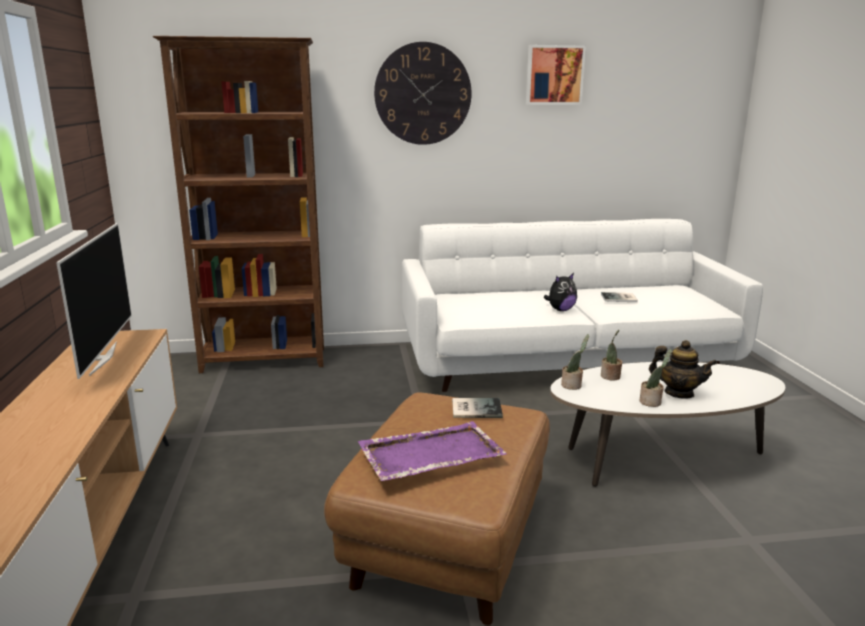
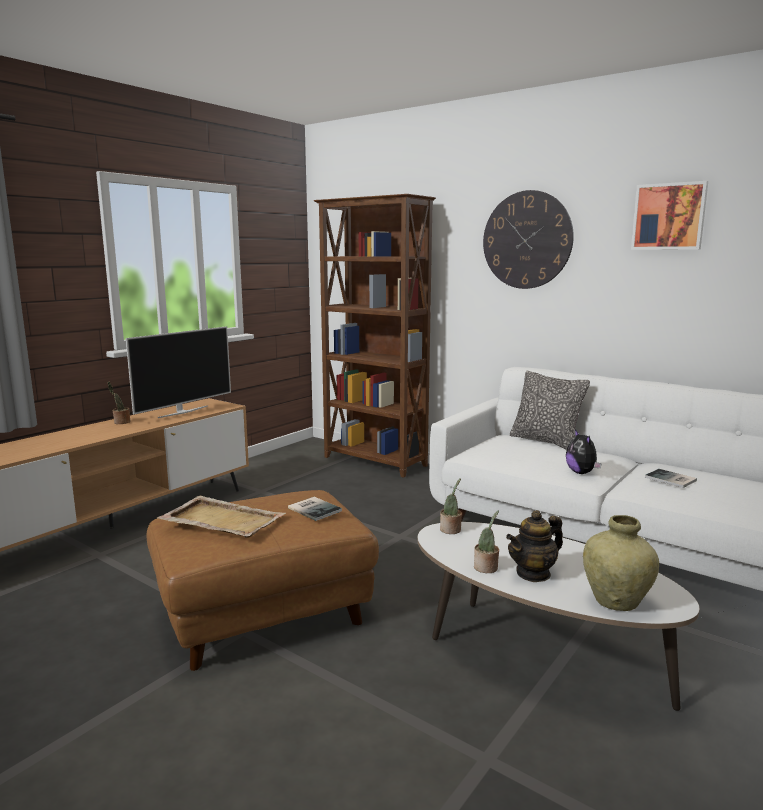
camera: 45 degrees right, 5 degrees down
purple tray [358,421,507,481] -> beige tray [157,496,286,538]
plush toy [544,273,577,311] -> plush toy turned 60 degrees clockwise [566,429,602,474]
potted plant [601,330,622,380] -> potted plant moved to [108,382,130,424]
teapot [649,340,717,399] -> teapot turned 75 degrees clockwise [506,510,563,582]
none -> pillow [510,371,590,450]
none -> beige vase [583,515,659,611]

